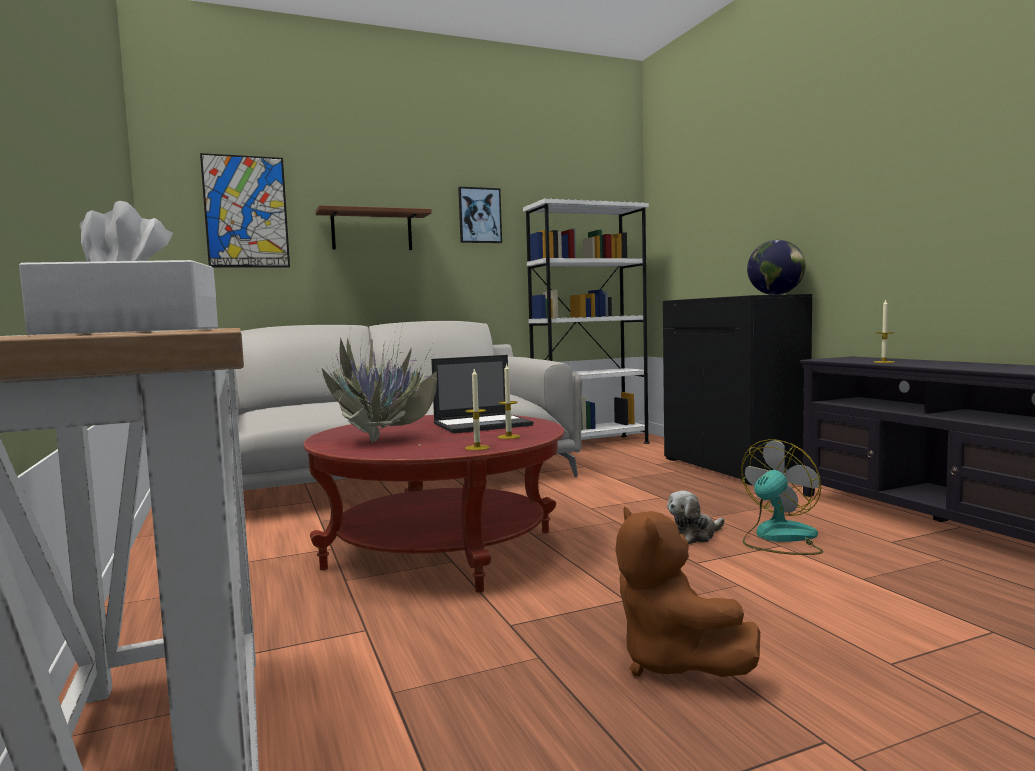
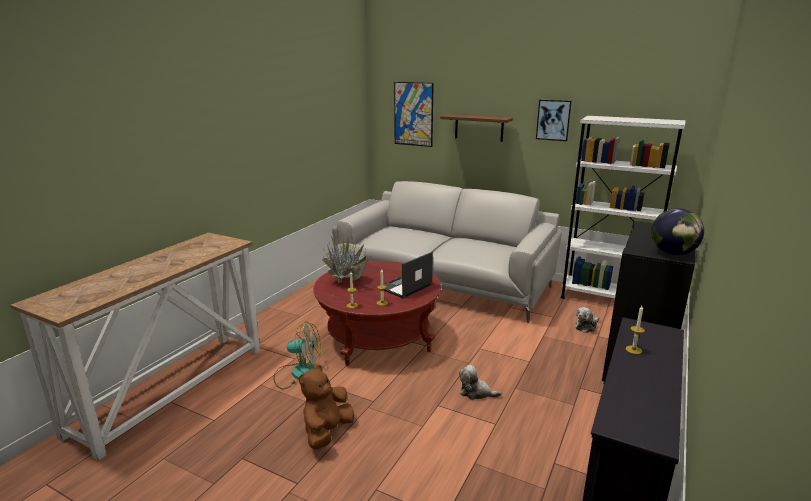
camera: 50 degrees right, 15 degrees up
white tissue box [19,201,218,335] -> none
laptop [431,355,533,433] -> laptop turned 105 degrees clockwise [383,252,433,299]
fan [741,439,823,555] -> fan moved to [273,322,321,389]
none -> plush toy [575,307,600,333]

